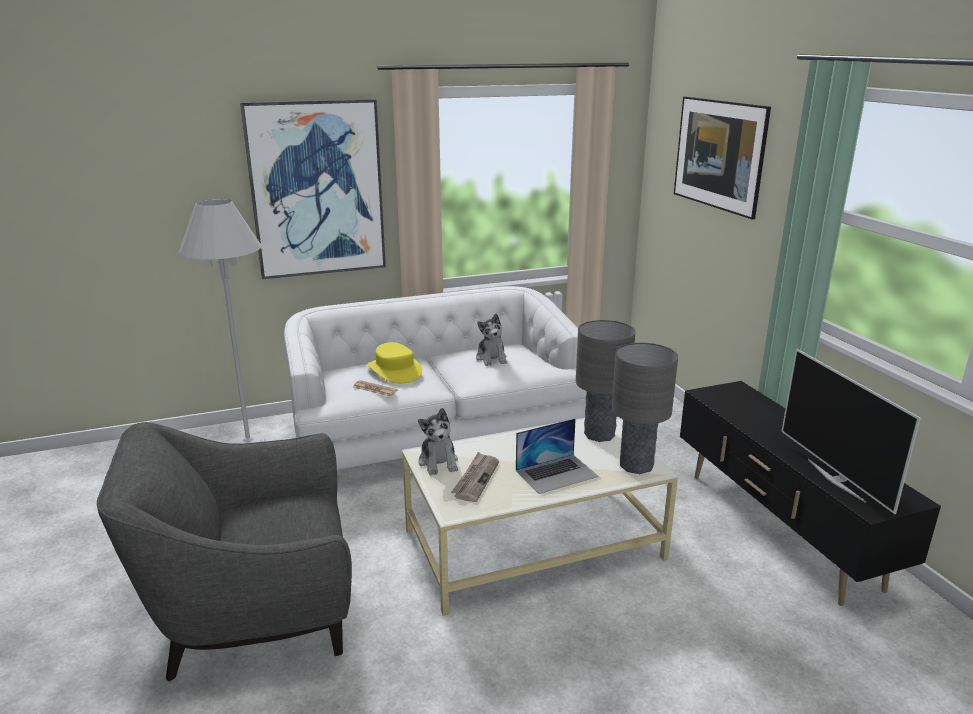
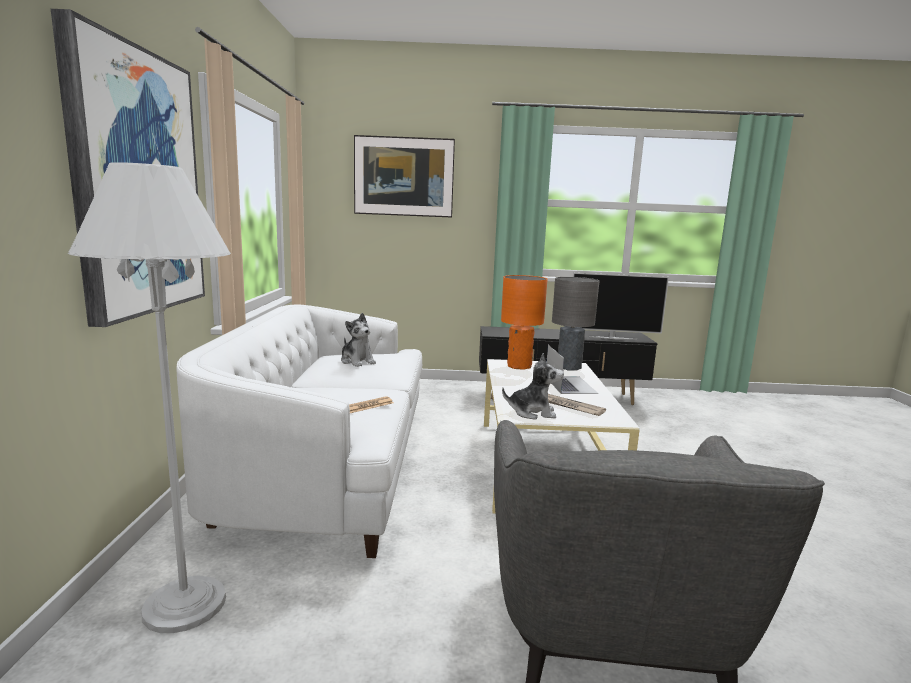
camera: 70 degrees left, 10 degrees down
yellow hat [367,342,422,383] -> none
plush toy [476,314,507,366] -> plush toy turned 45 degrees clockwise [341,313,376,367]
grey table lamp [576,320,636,442] -> orange table lamp [501,275,548,370]

